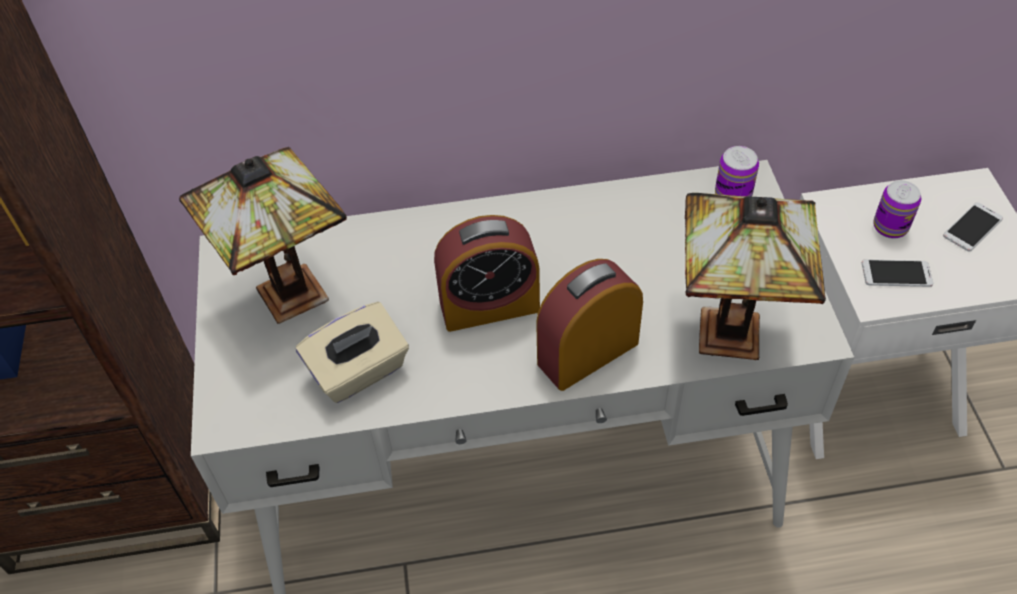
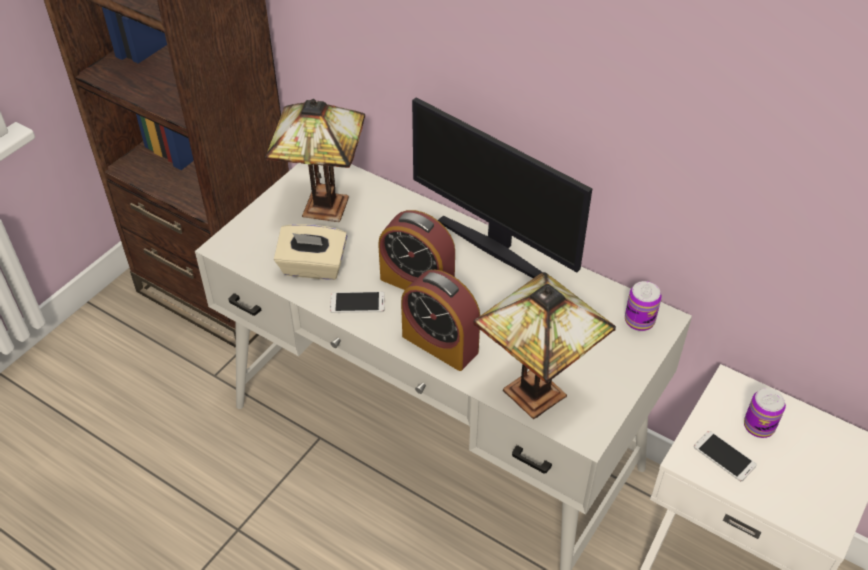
camera: 40 degrees right, 5 degrees down
alarm clock [536,259,643,391] -> alarm clock turned 150 degrees counterclockwise [401,269,480,371]
phone [943,202,1003,252] -> phone moved to [330,292,385,313]
none -> monitor [412,97,592,278]

